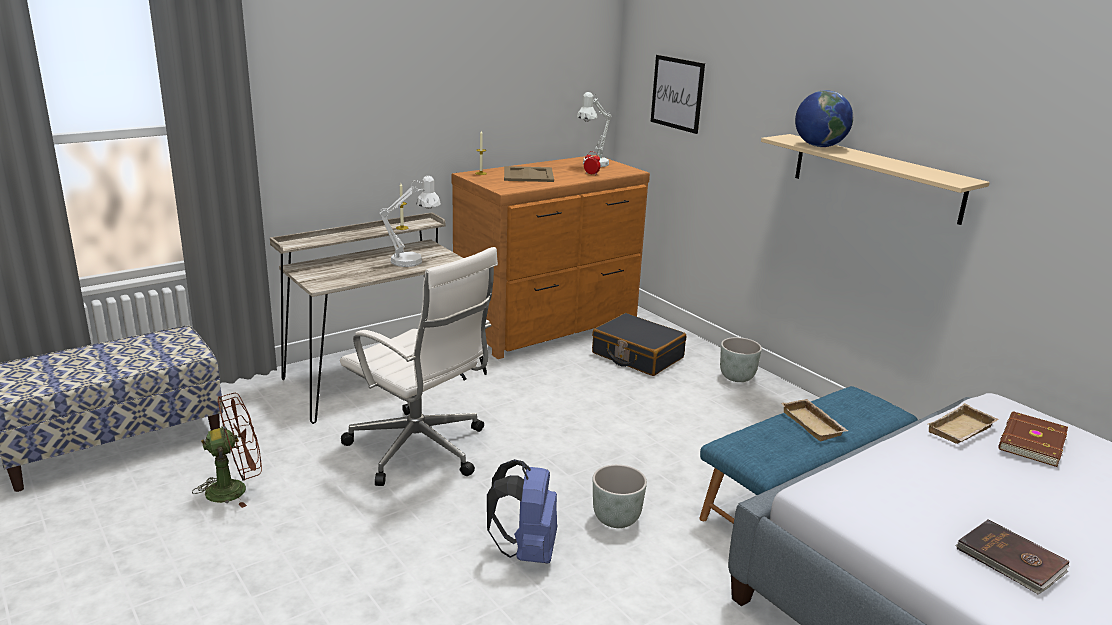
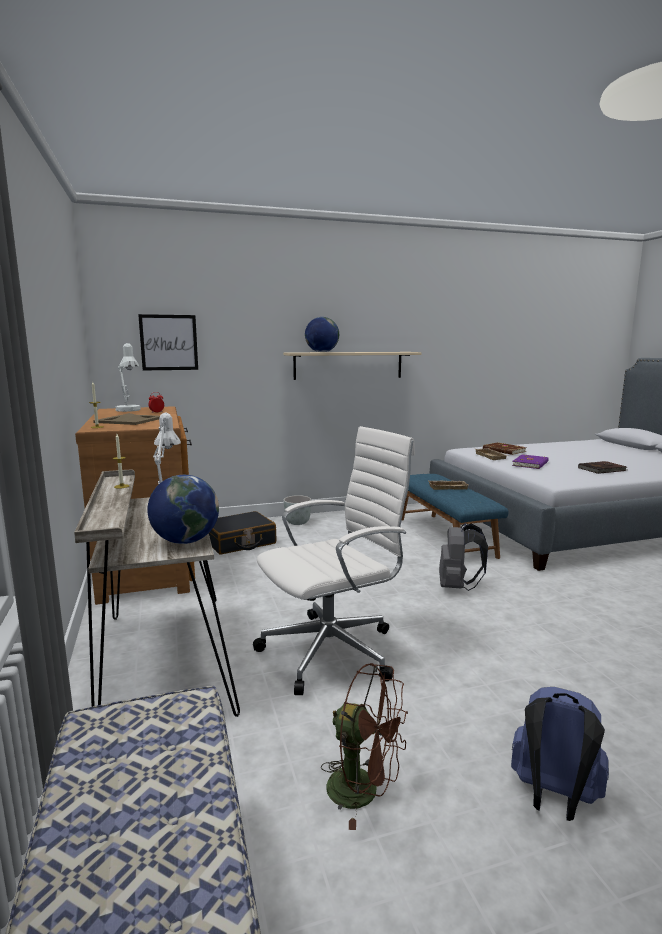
camera: 70 degrees left, 10 degrees down
brown fan [192,393,262,508] -> brown fan turned 120 degrees clockwise [321,663,408,830]
blue backpack [487,459,557,563] -> blue backpack moved to [511,687,609,821]
grey planter [593,464,647,528] -> grey backpack [439,523,488,591]
none -> globe [147,475,219,544]
none -> purple book [512,454,549,469]

